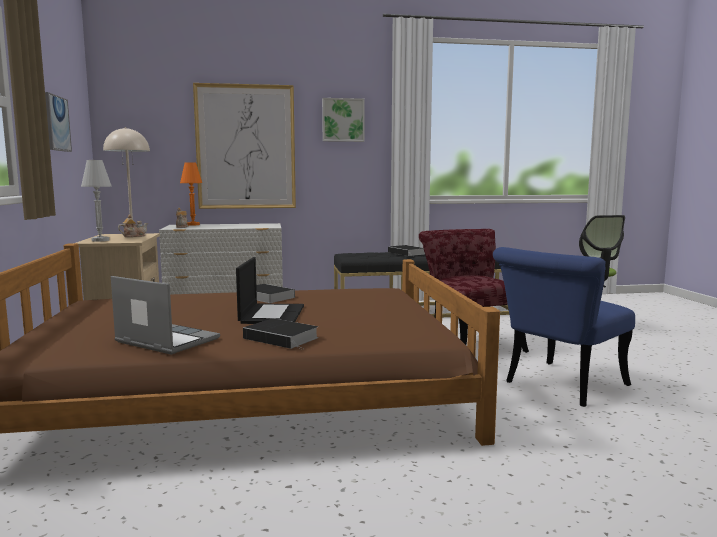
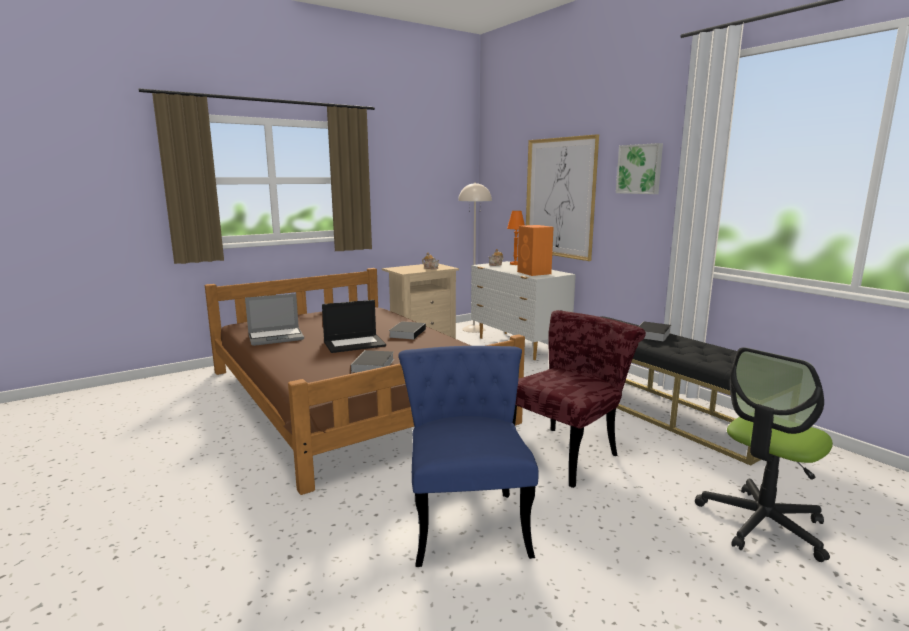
camera: 65 degrees right, 5 degrees up
picture [45,92,72,152] -> none
white table lamp [81,160,112,242] -> none
laptop [111,276,220,355] -> laptop turned 60 degrees clockwise [245,293,304,346]
book [243,318,318,350] -> book moved to [351,350,394,374]
blue chair [493,247,635,407] -> blue chair turned 60 degrees clockwise [399,346,539,567]
none -> orange speaker [517,225,554,276]

